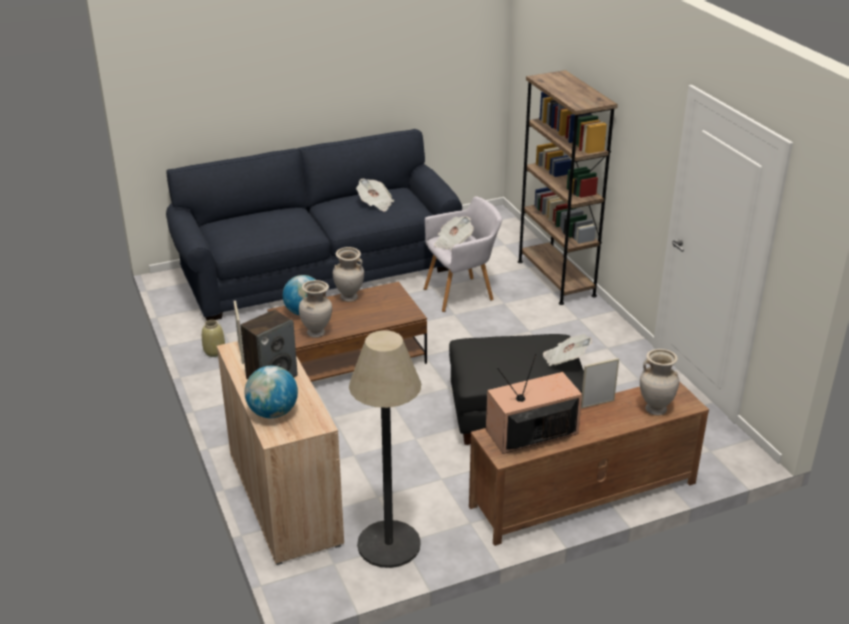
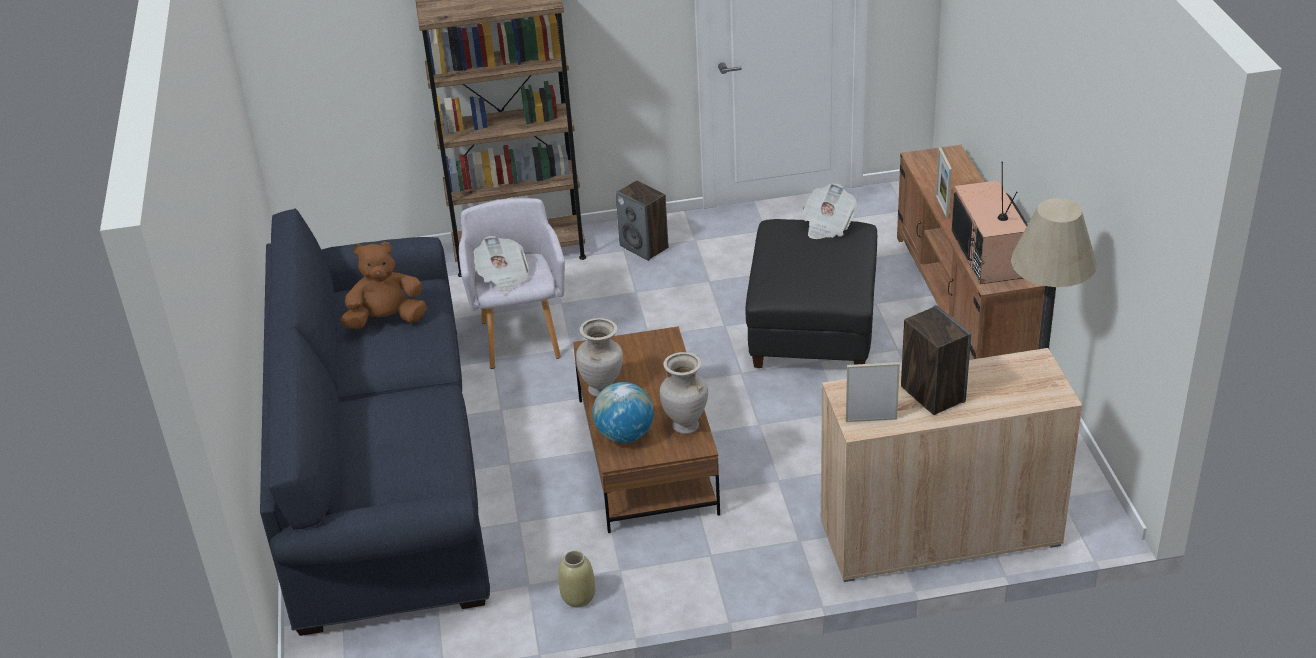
camera: 75 degrees left, 5 degrees up
globe [245,366,298,418] -> none
newspaper [356,179,394,211] -> brown plush toy [341,242,427,329]
beige vase [640,349,679,416] -> none
none -> speaker [616,180,669,261]

